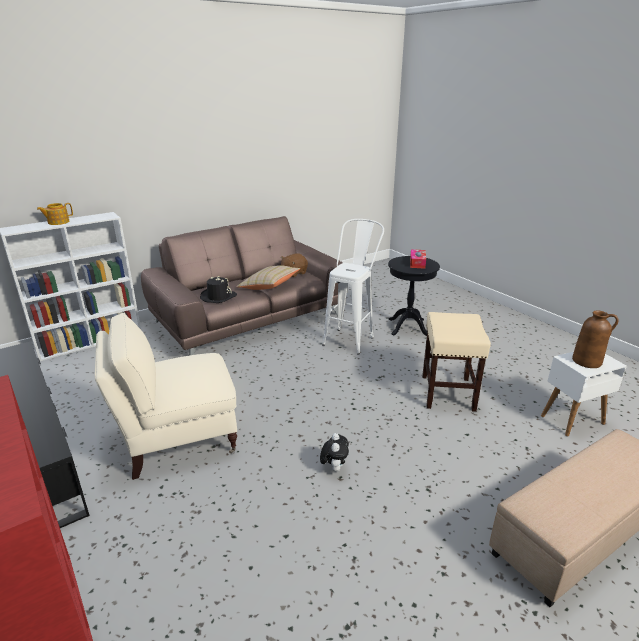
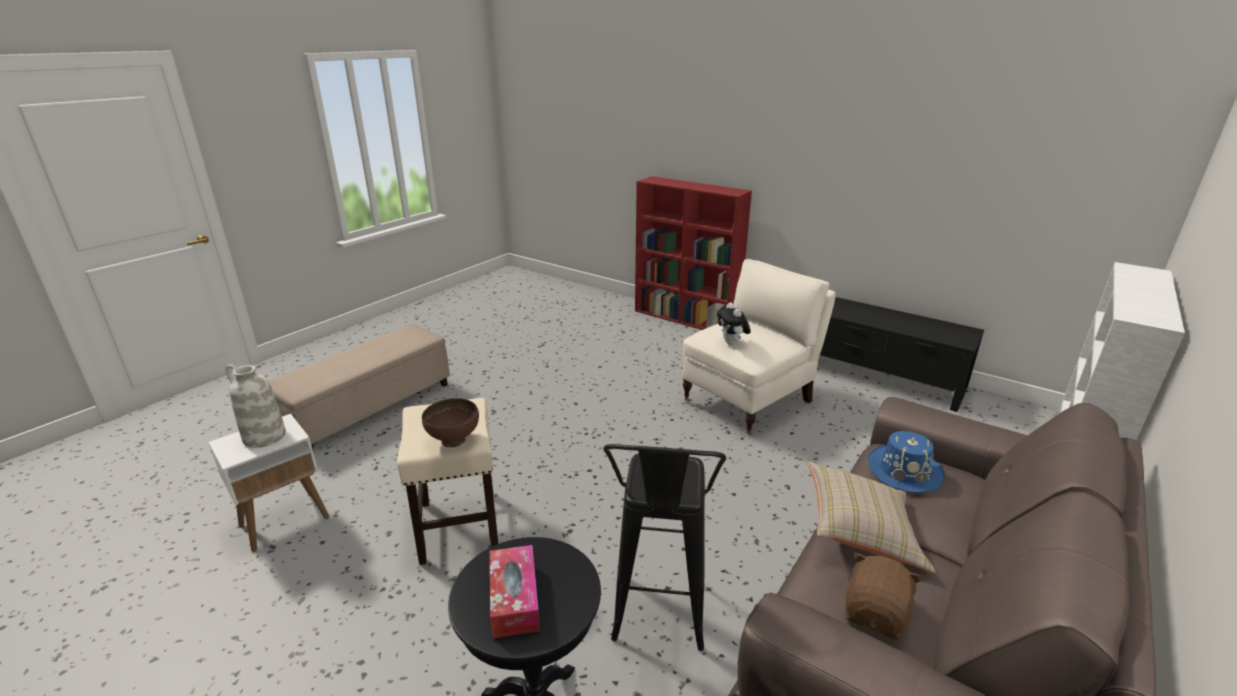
camera: 160 degrees right, 0 degrees up
teapot [37,203,73,225] -> none
black hat [200,276,237,303] -> blue hat [868,431,945,493]
plush toy [320,433,349,472] -> plush toy moved to [717,302,751,345]
white stool [322,219,384,355] -> black stool [603,444,726,651]
brown vase [572,311,619,368] -> white vase [226,364,286,448]
none -> brown bowl [422,398,479,448]

